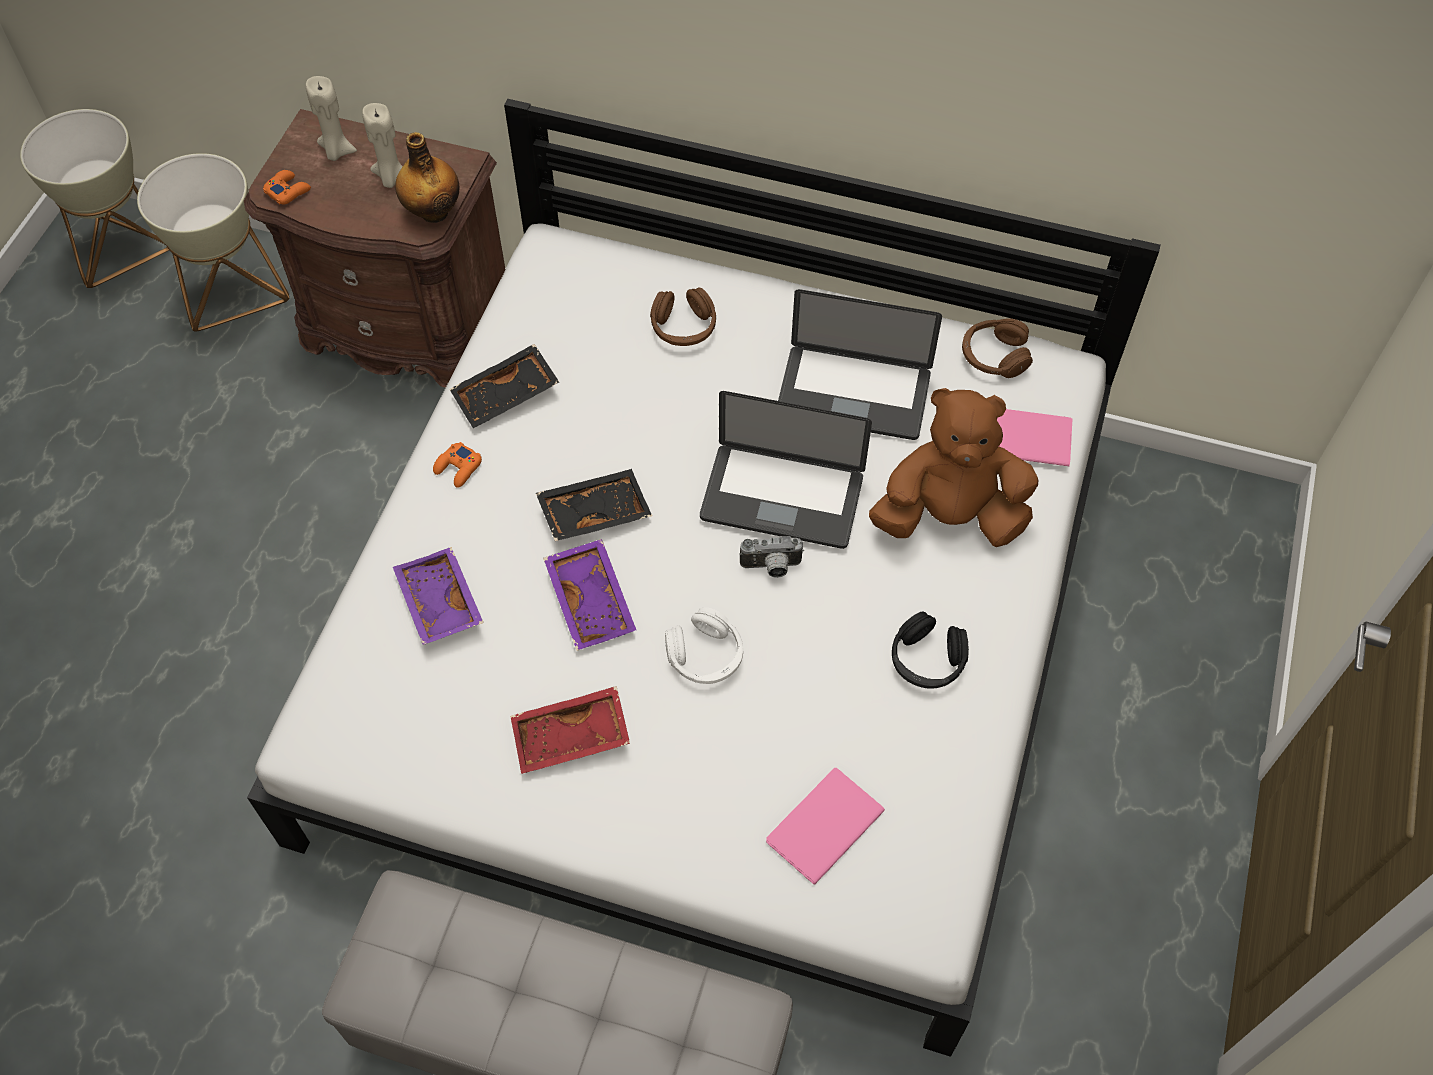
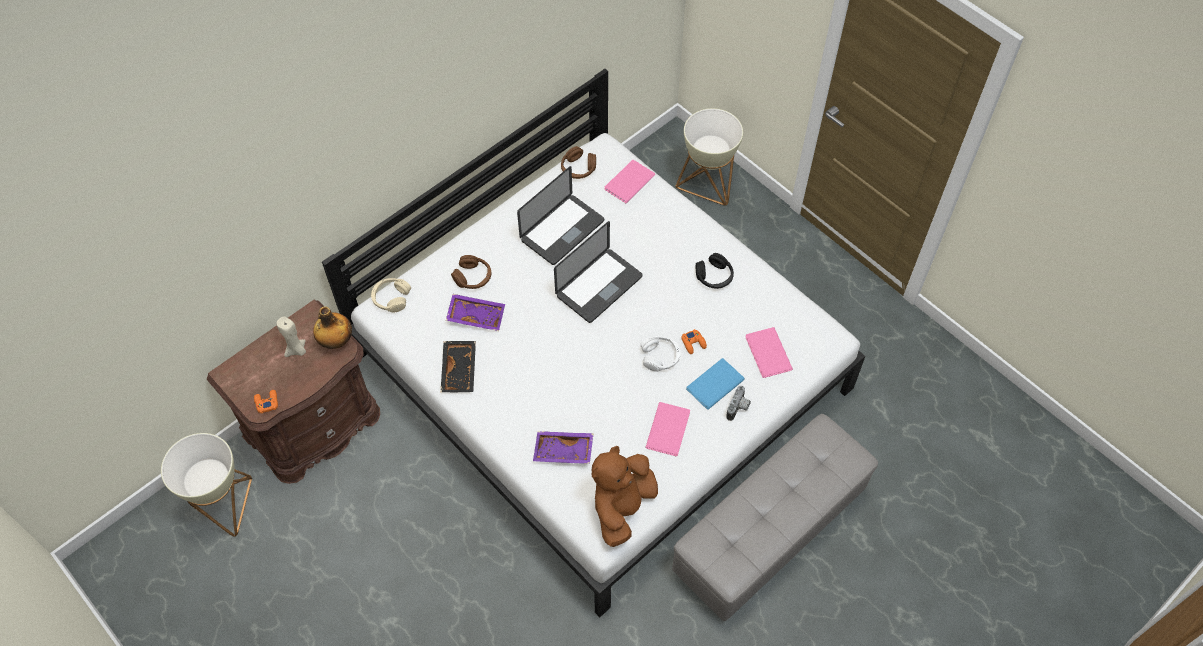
camera: 60 degrees left, 0 degrees up
planter [20,109,169,288] -> planter moved to [675,108,743,206]
beige candle [306,76,357,161] -> none
orange game controller [433,442,482,488] -> orange game controller moved to [681,329,707,354]
red tray [510,686,630,774] -> pink book [645,402,690,457]
black tray [536,469,652,541] -> none
purple tray [543,539,636,651] -> purple tray moved to [446,294,505,331]
camera [739,536,804,578] -> camera moved to [726,386,751,421]
brown plush toy [869,388,1038,547] -> brown plush toy moved to [591,446,658,547]
none -> beige headphones [371,278,411,312]
none -> blue book [686,358,745,410]

